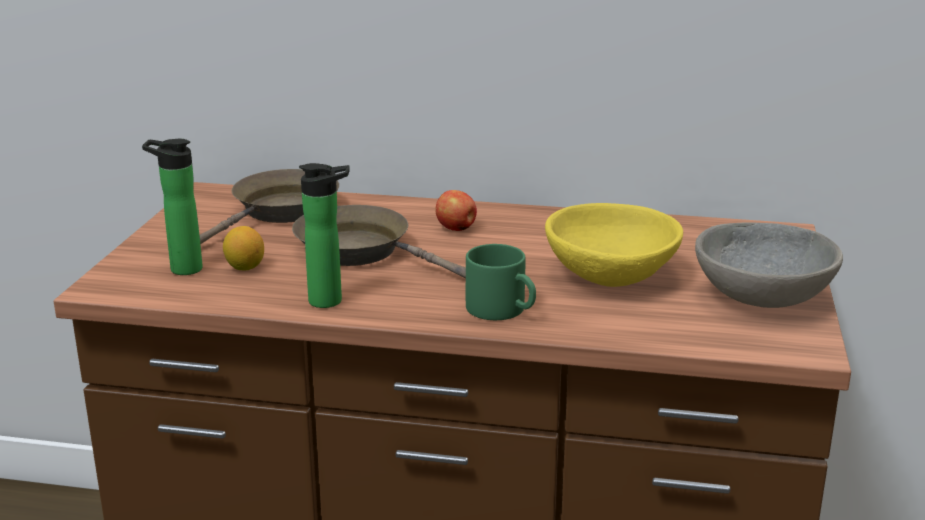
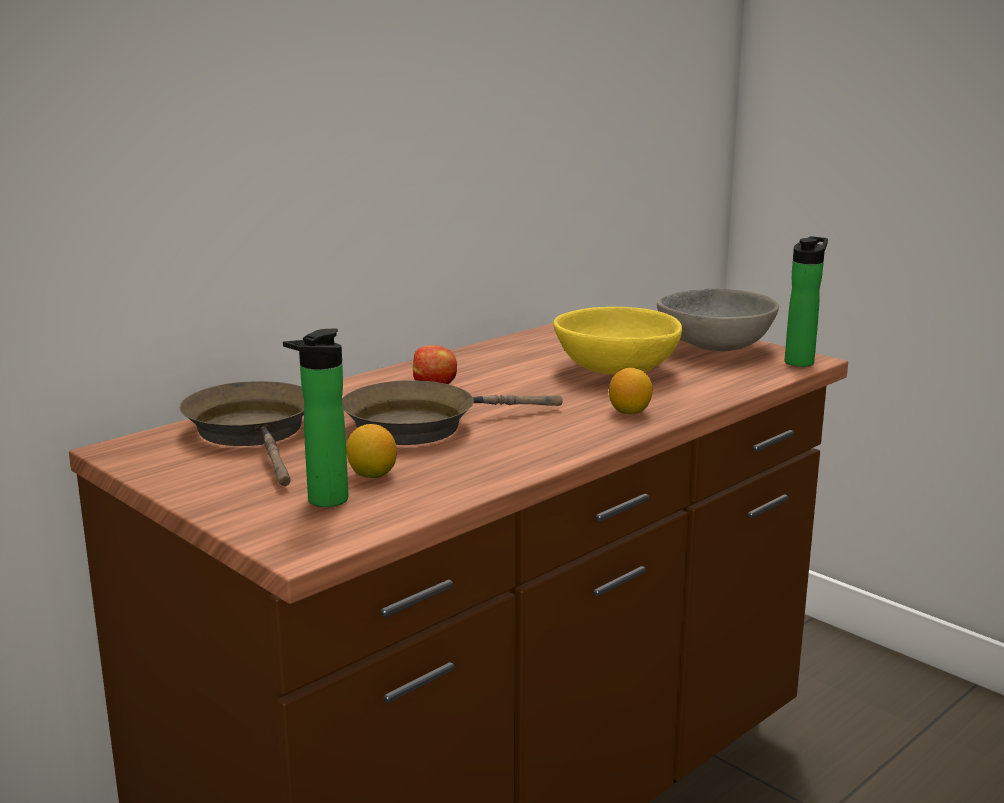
camera: 55 degrees left, 5 degrees down
bottle [299,163,350,308] -> bottle moved to [785,236,828,367]
green mug [466,244,536,320] -> lemon [609,368,653,414]

